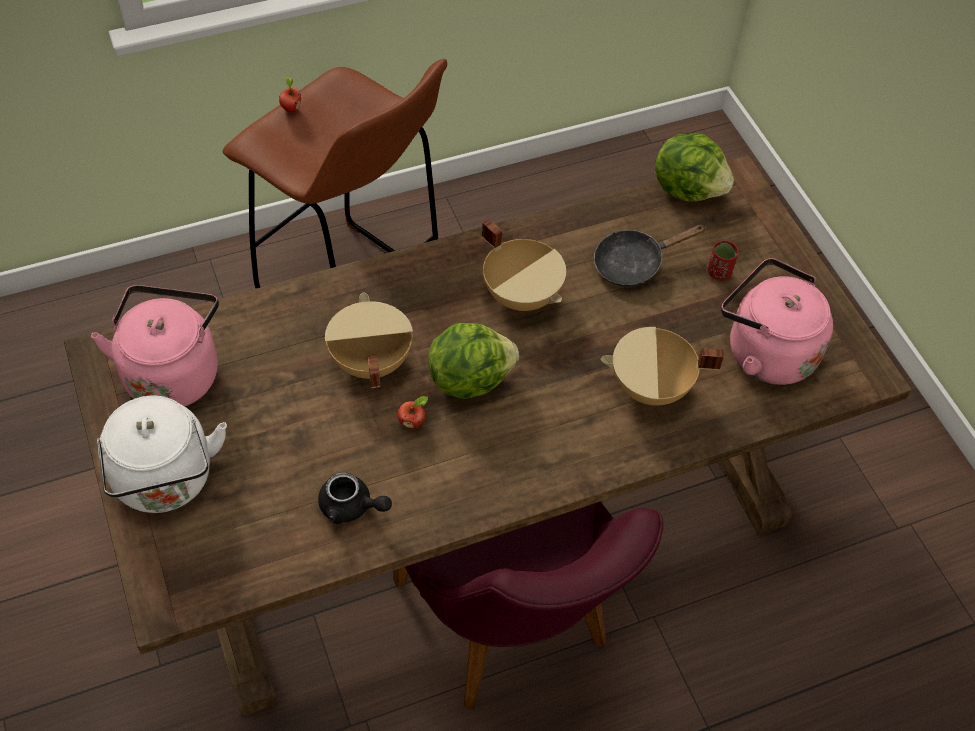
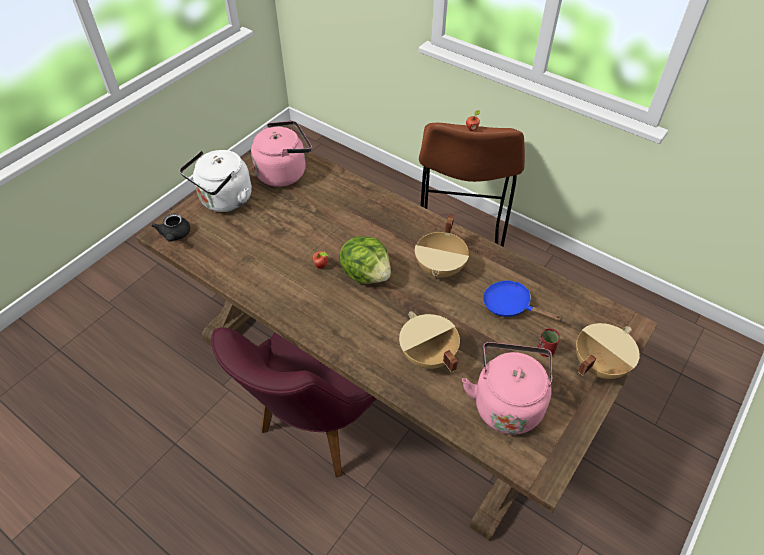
camera: 60 degrees right, 5 degrees down
black teapot [318,472,392,524] -> black teapot moved to [151,214,190,242]
beige cooking pot [325,293,413,388] -> beige cooking pot moved to [576,323,640,379]
black frying pan [594,224,706,287] -> blue frying pan [483,281,562,322]
lettuce [655,133,734,202] -> none

